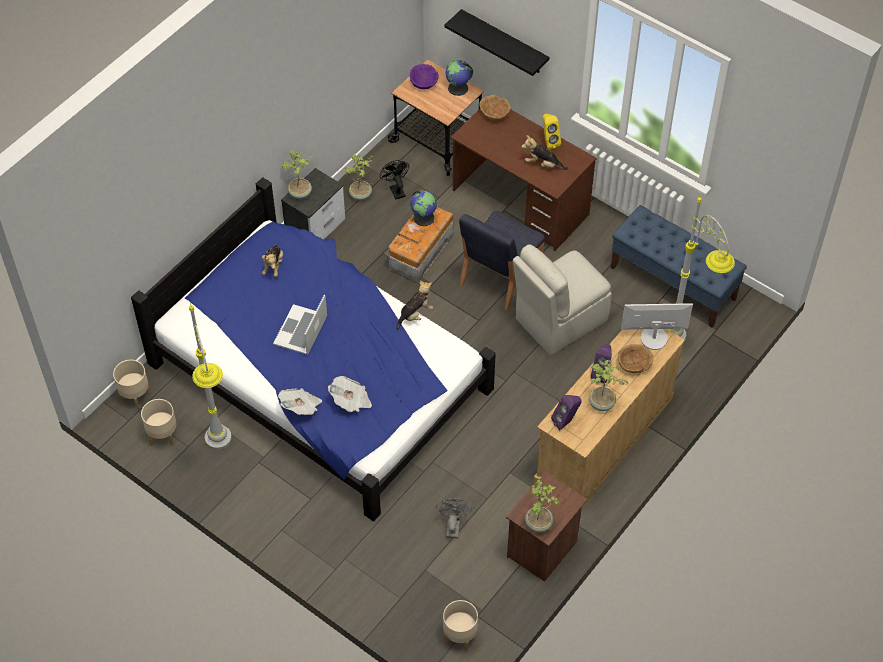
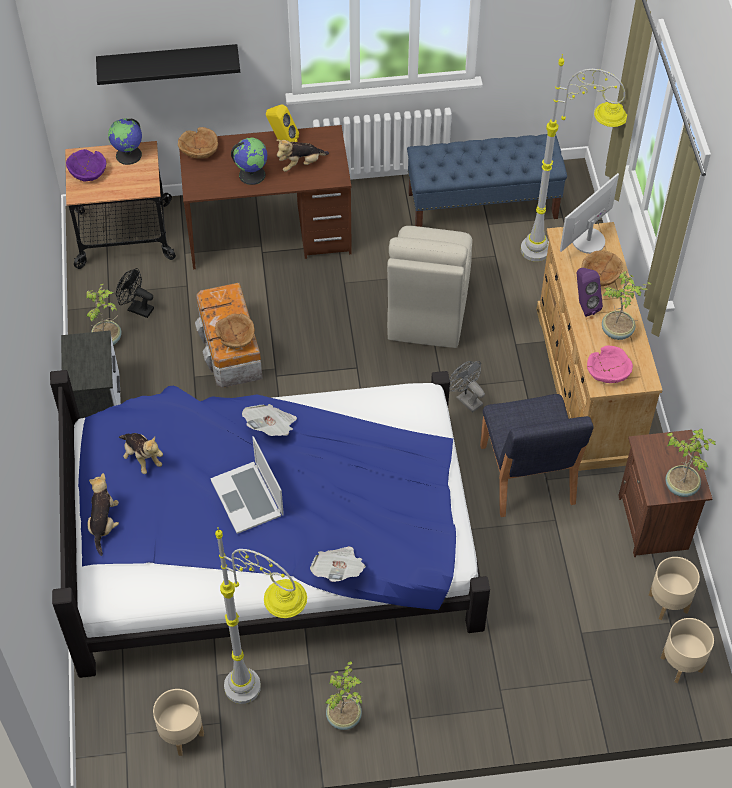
camera: 45 degrees left, 0 degrees up
beige planter [113,360,151,409] -> beige planter moved to [649,557,700,620]
potted plant [282,149,315,199] -> potted plant moved to [325,661,362,730]
newspaper [328,376,372,412] -> newspaper moved to [242,404,297,436]
plush toy [396,280,433,330] -> plush toy moved to [88,473,119,556]
globe [410,190,437,226] -> globe moved to [231,138,267,185]
grey fan [436,498,472,538] -> grey fan moved to [449,361,485,413]
blue chair [459,211,545,310] -> blue chair moved to [480,394,594,517]
purple speaker [551,395,582,430] -> pink bowl [587,346,633,383]
none -> brown bowl [215,313,255,349]

